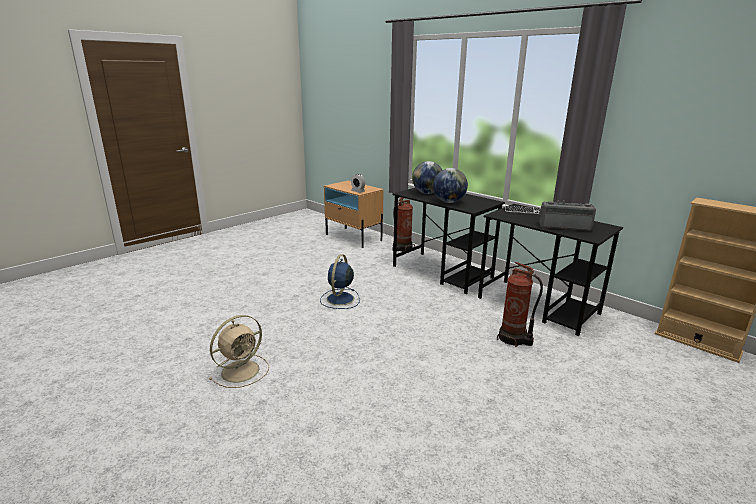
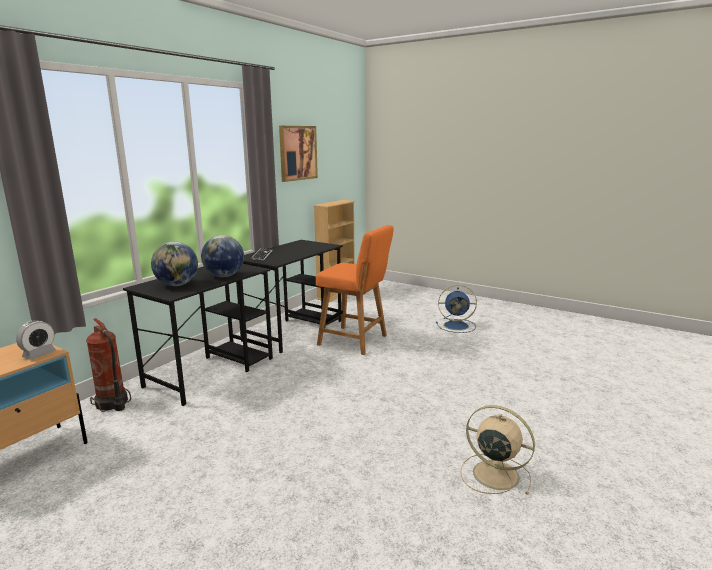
camera: 100 degrees left, 5 degrees down
blue fan [320,254,360,309] -> blue fan moved to [436,285,477,333]
fire extinguisher [497,262,543,347] -> orange chair [316,225,394,355]
radio [539,200,596,231] -> none
none -> picture [279,126,318,182]

